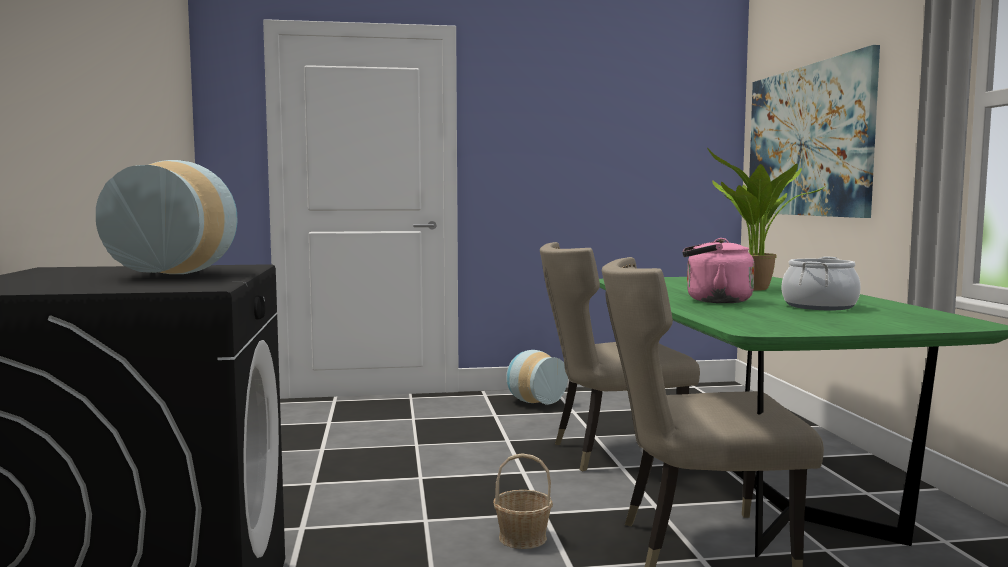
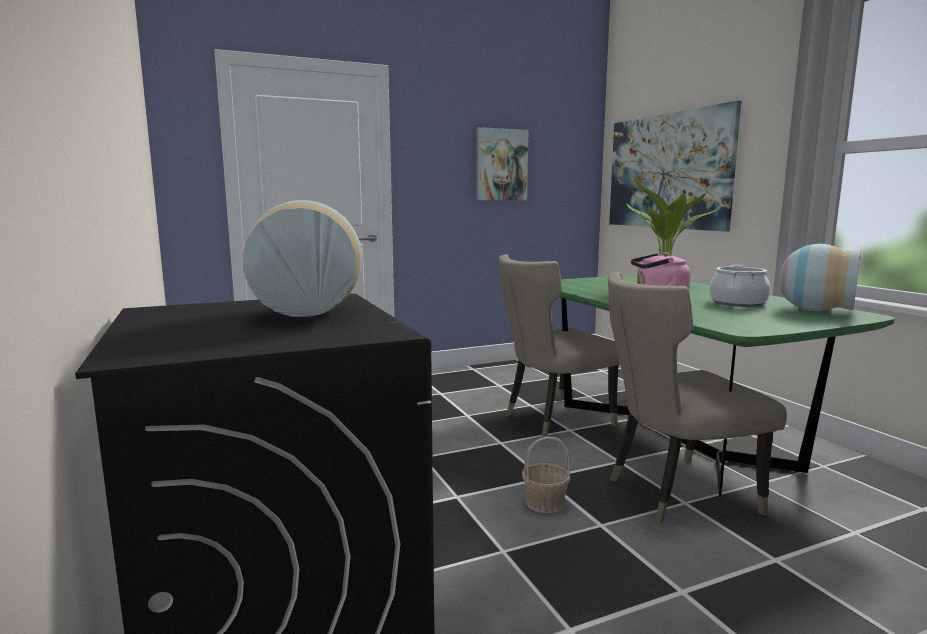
camera: 15 degrees left, 5 degrees up
vase [506,350,568,405] -> vase moved to [779,244,861,311]
none -> picture [476,127,529,200]

